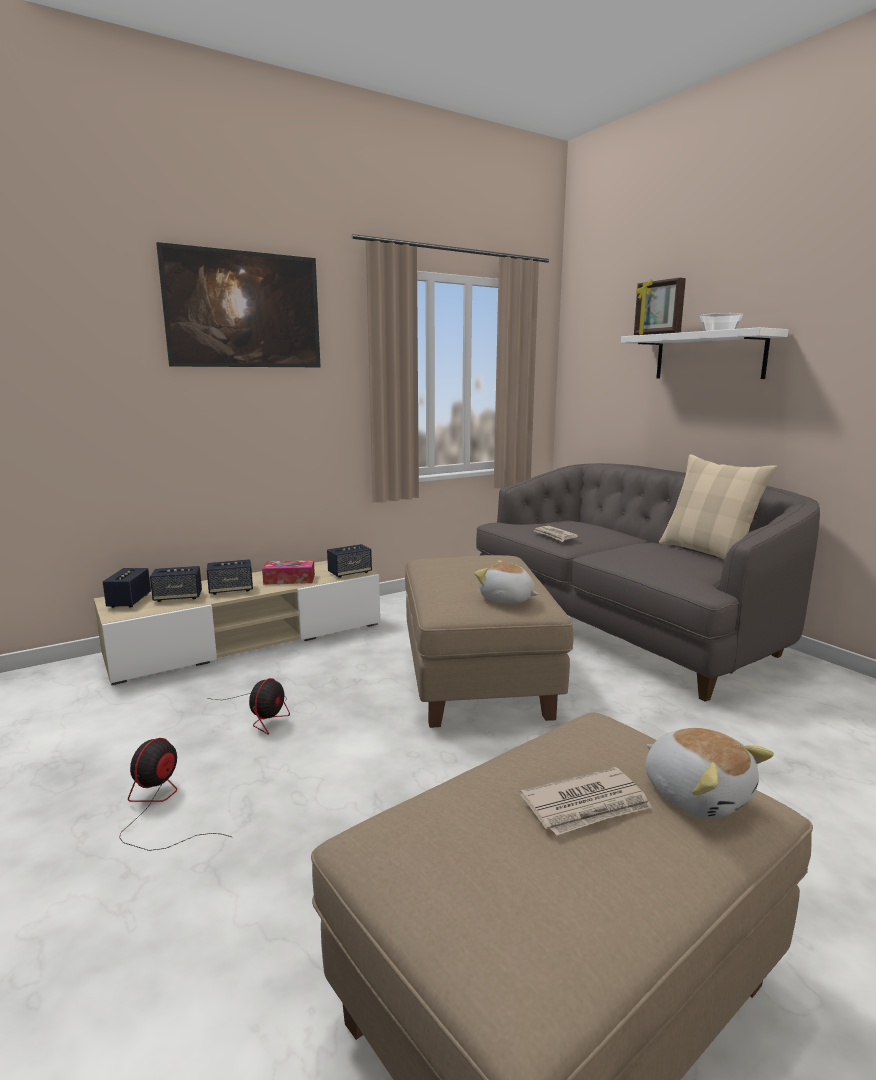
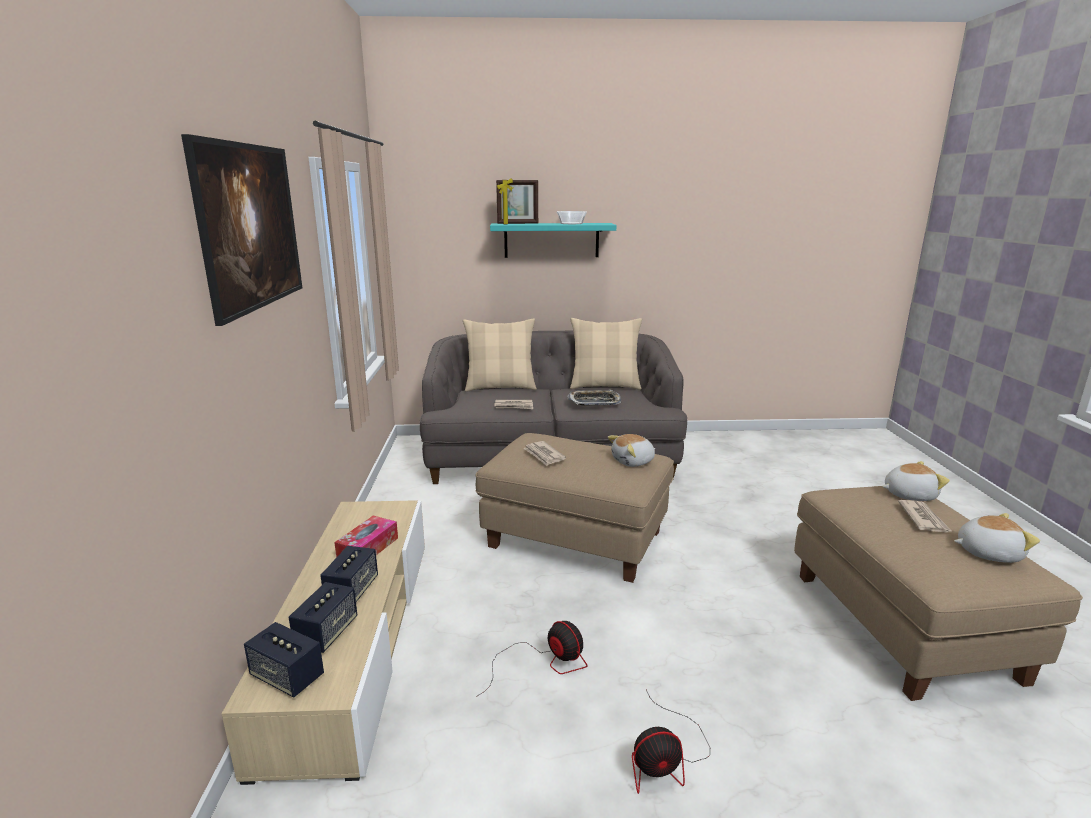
camera: 60 degrees left, 5 degrees up
fan [119,738,232,851] -> fan turned 60 degrees counterclockwise [632,690,710,794]
speaker [327,544,372,578] -> none
white shelf [621,327,789,379] -> turquoise shelf [490,223,617,258]
none -> beige pillow [463,318,537,392]
none -> newspaper [523,441,566,466]
none -> tray [567,390,621,406]
none -> plush toy [954,513,1040,563]

